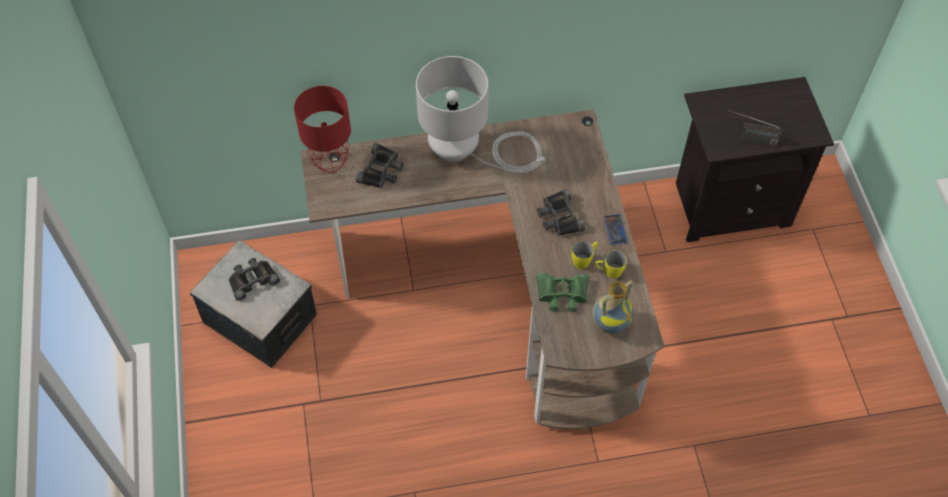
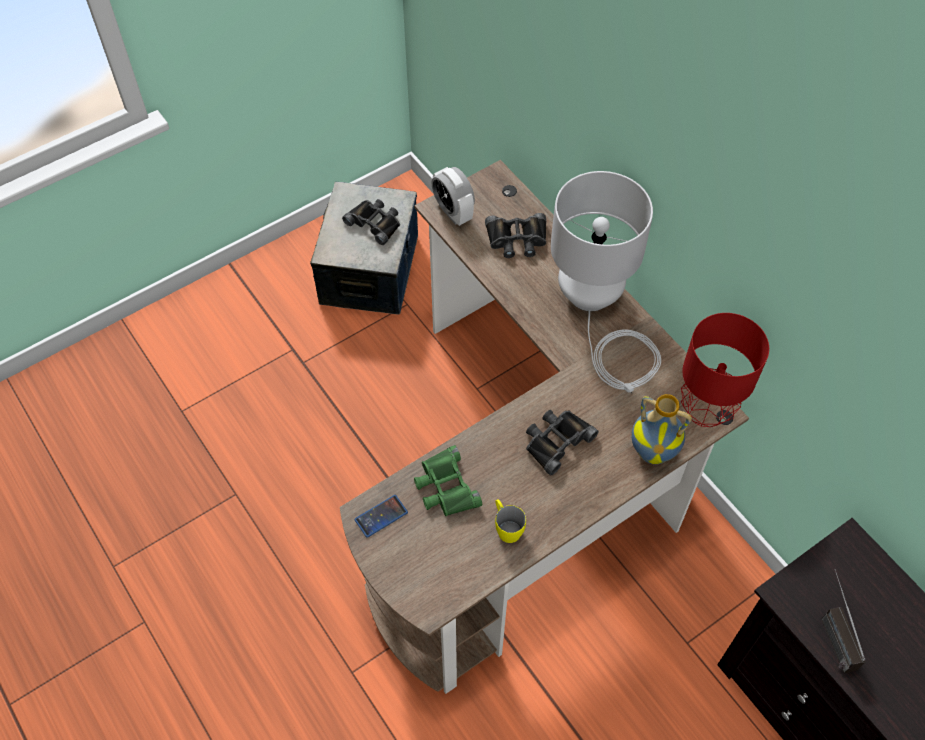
camera: 65 degrees right, 0 degrees up
red table lamp [294,86,351,173] -> red table lamp moved to [681,313,769,427]
yellow mug [572,241,598,269] -> none
vase [593,280,634,335] -> vase moved to [631,394,692,464]
phone [604,214,628,245] -> phone moved to [354,495,408,538]
none -> alarm clock [431,167,475,226]

